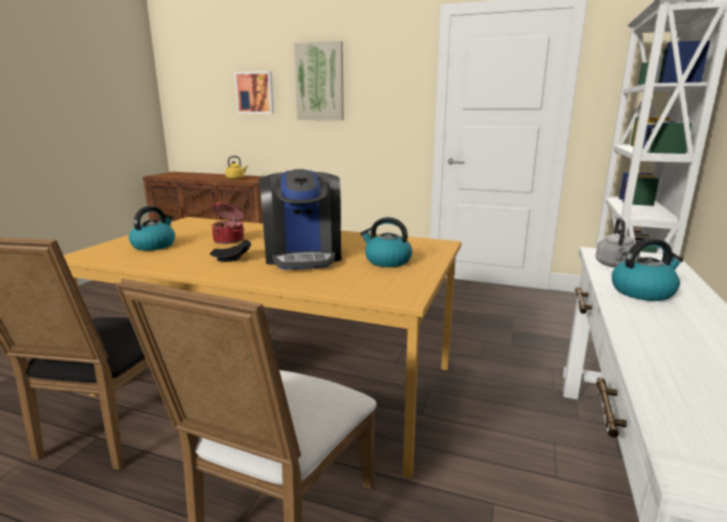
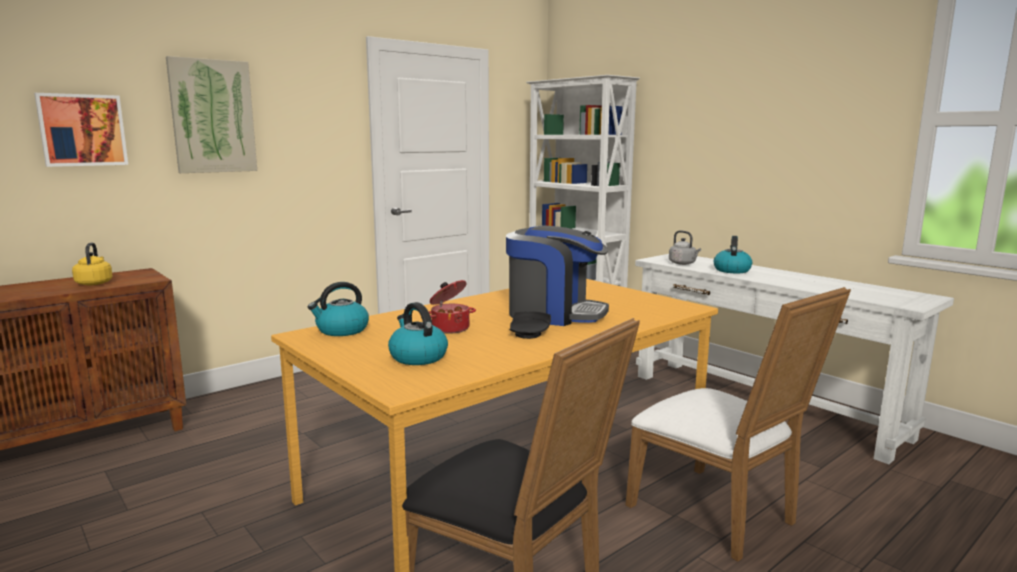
camera: 60 degrees left, 5 degrees down
kettle [360,217,412,267] -> kettle moved to [308,282,369,336]

